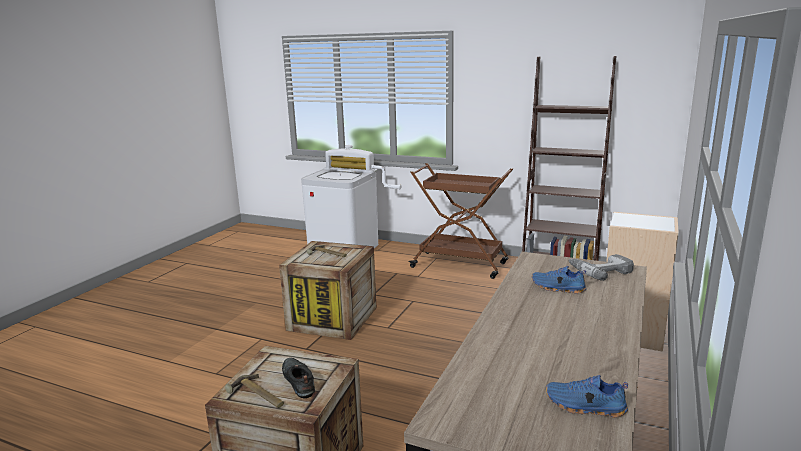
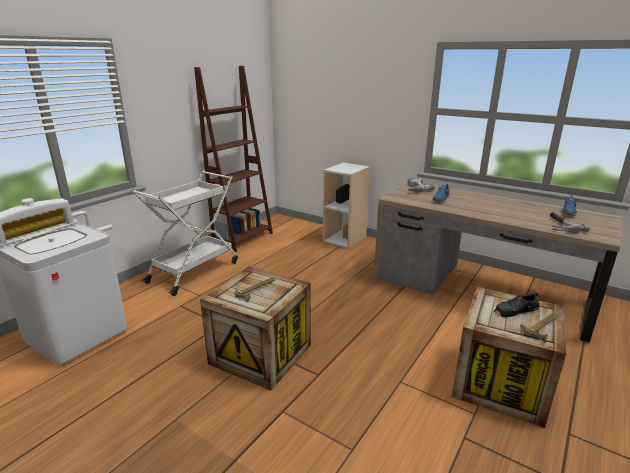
camera: 80 degrees left, 5 degrees up
brown cart [407,163,513,279] -> white cart [131,170,238,296]
none -> hammer [550,212,589,233]

